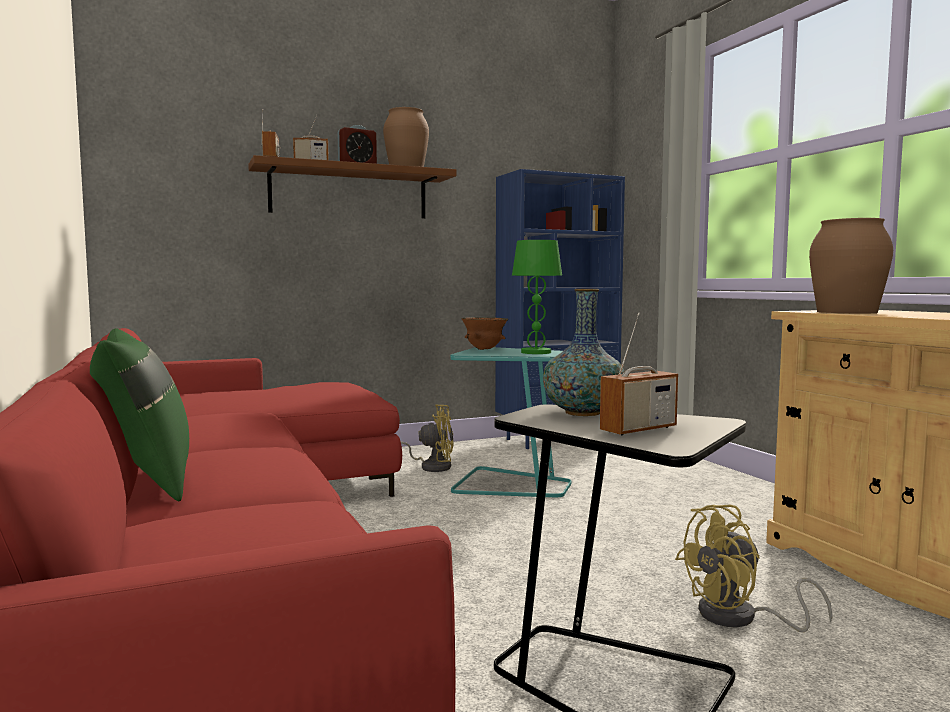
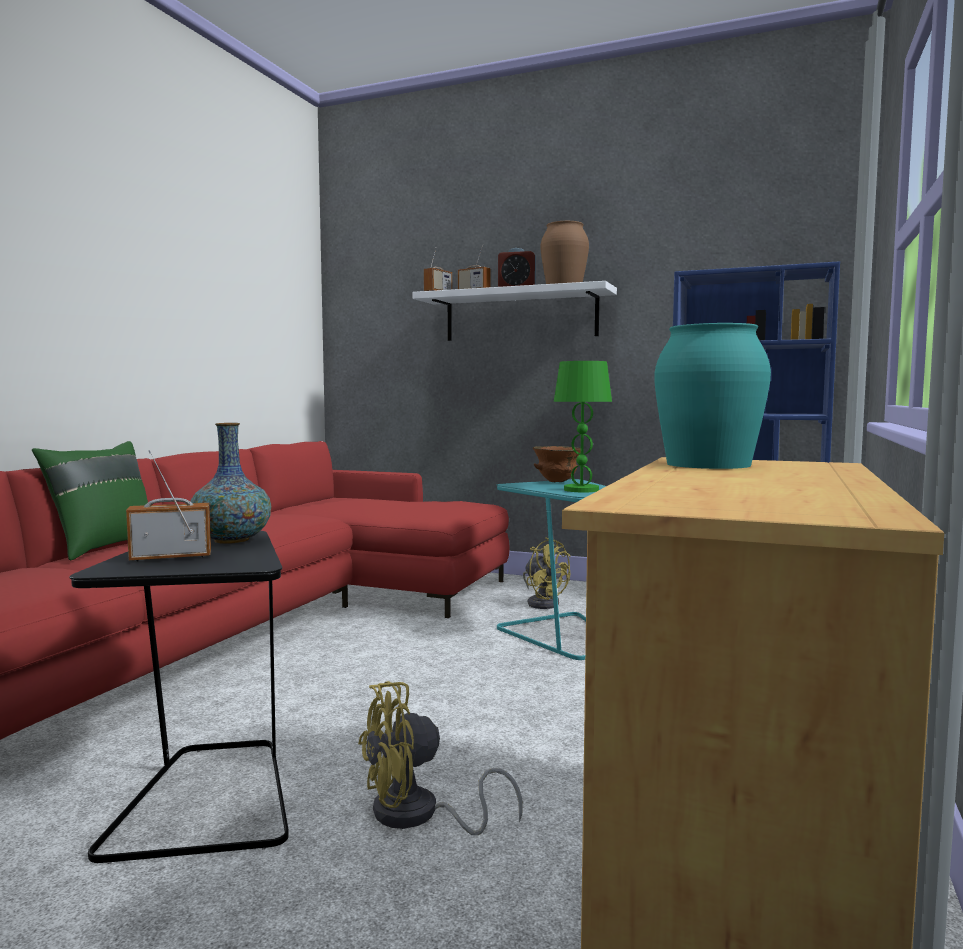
camera: 45 degrees right, 0 degrees up
brown shelf [248,155,456,219] -> white shelf [413,281,617,341]
radio [600,312,678,436] -> radio turned 150 degrees clockwise [126,450,211,562]
yellow fan [675,505,833,632] -> yellow fan turned 45 degrees counterclockwise [358,681,523,835]
brown vase [809,218,893,313] -> turquoise vase [654,323,771,469]

